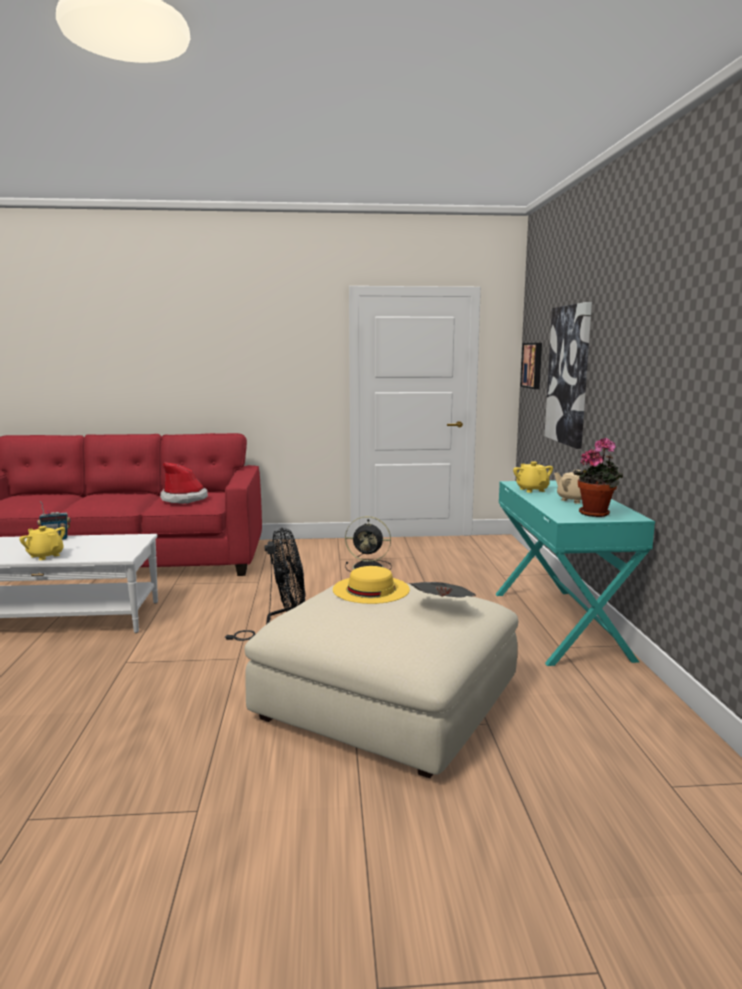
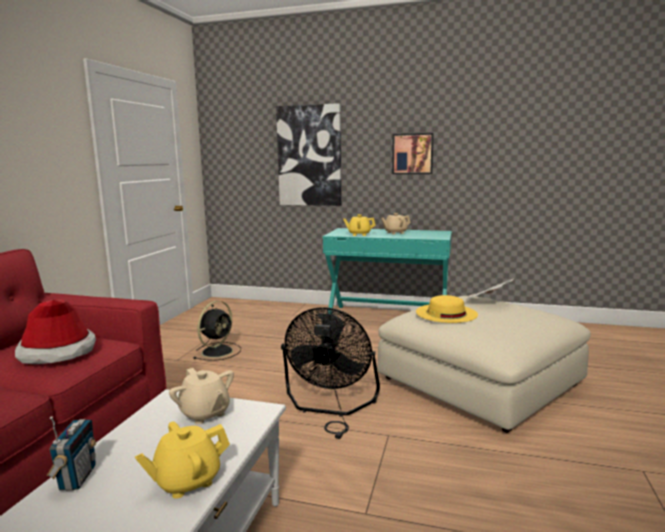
camera: 70 degrees left, 0 degrees up
picture [520,343,542,389] -> picture moved to [392,133,434,174]
potted plant [573,438,623,517] -> none
none -> beige teapot [169,368,234,424]

